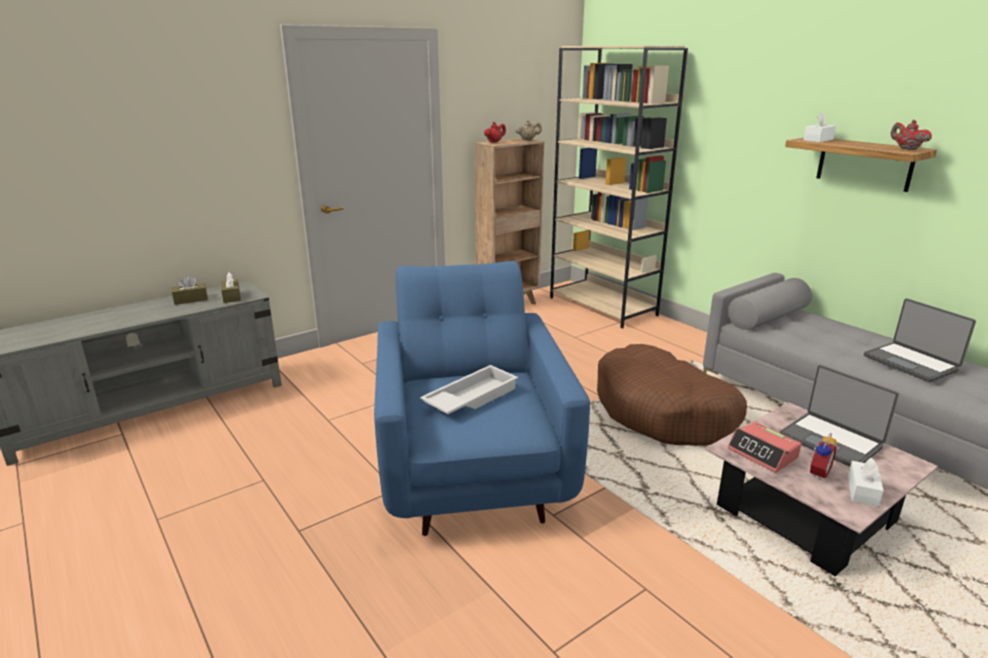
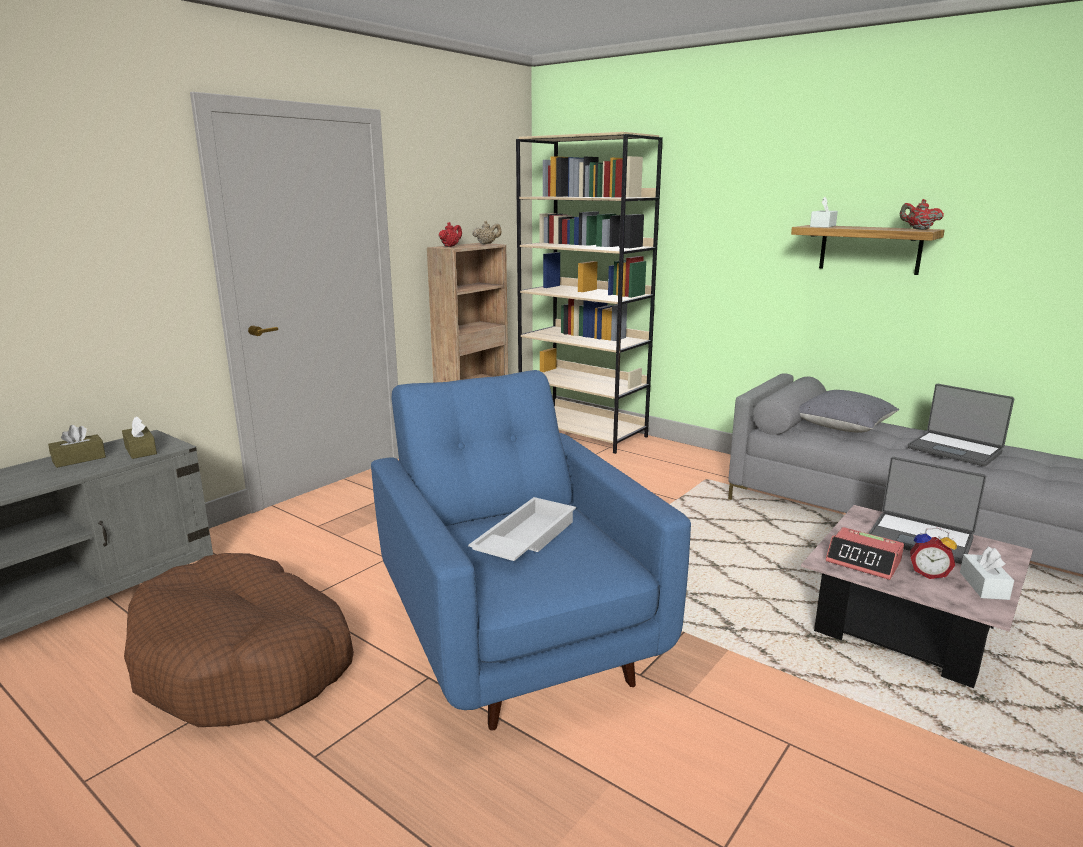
camera: 15 degrees left, 5 degrees down
brown dog bed [597,344,747,446] -> brown dog bed moved to [124,553,354,727]
alarm clock [809,433,837,480] -> alarm clock turned 90 degrees clockwise [910,528,957,579]
none -> grey pillow [799,390,899,433]

